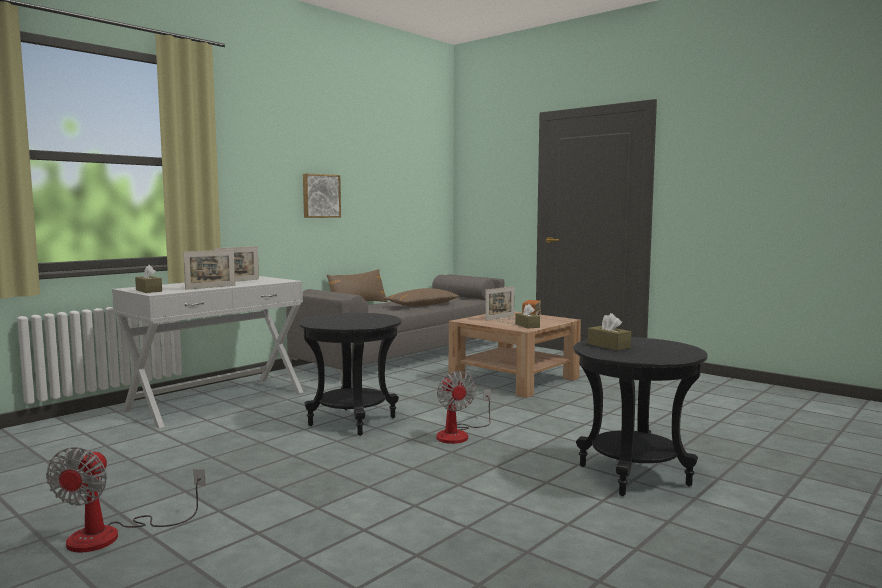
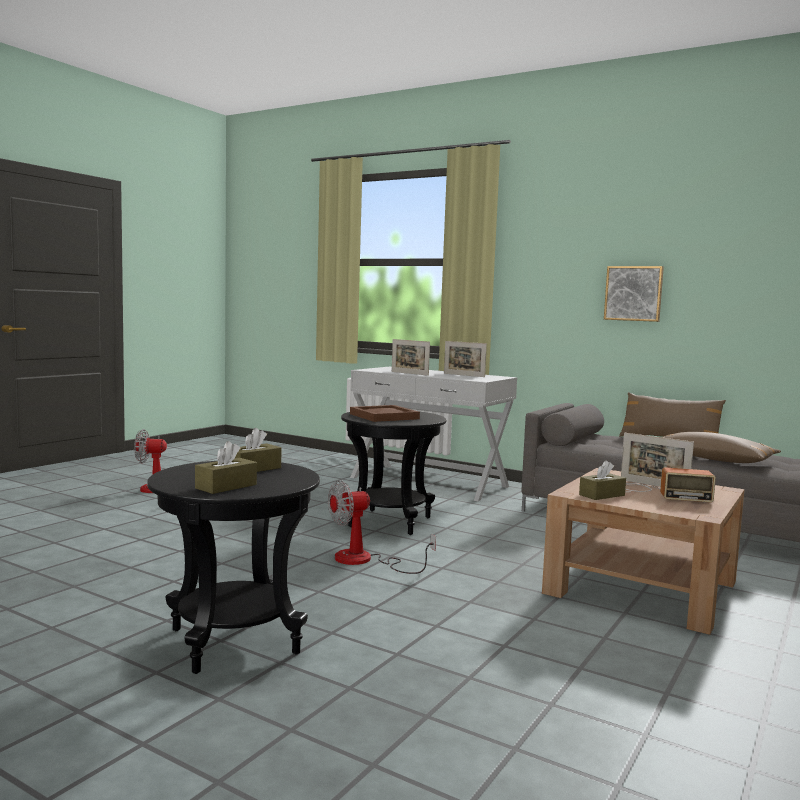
camera: 80 degrees right, 0 degrees up
brown tissue box [135,265,162,293] -> brown tissue box moved to [195,441,257,494]
none -> brown tray [350,405,420,422]

